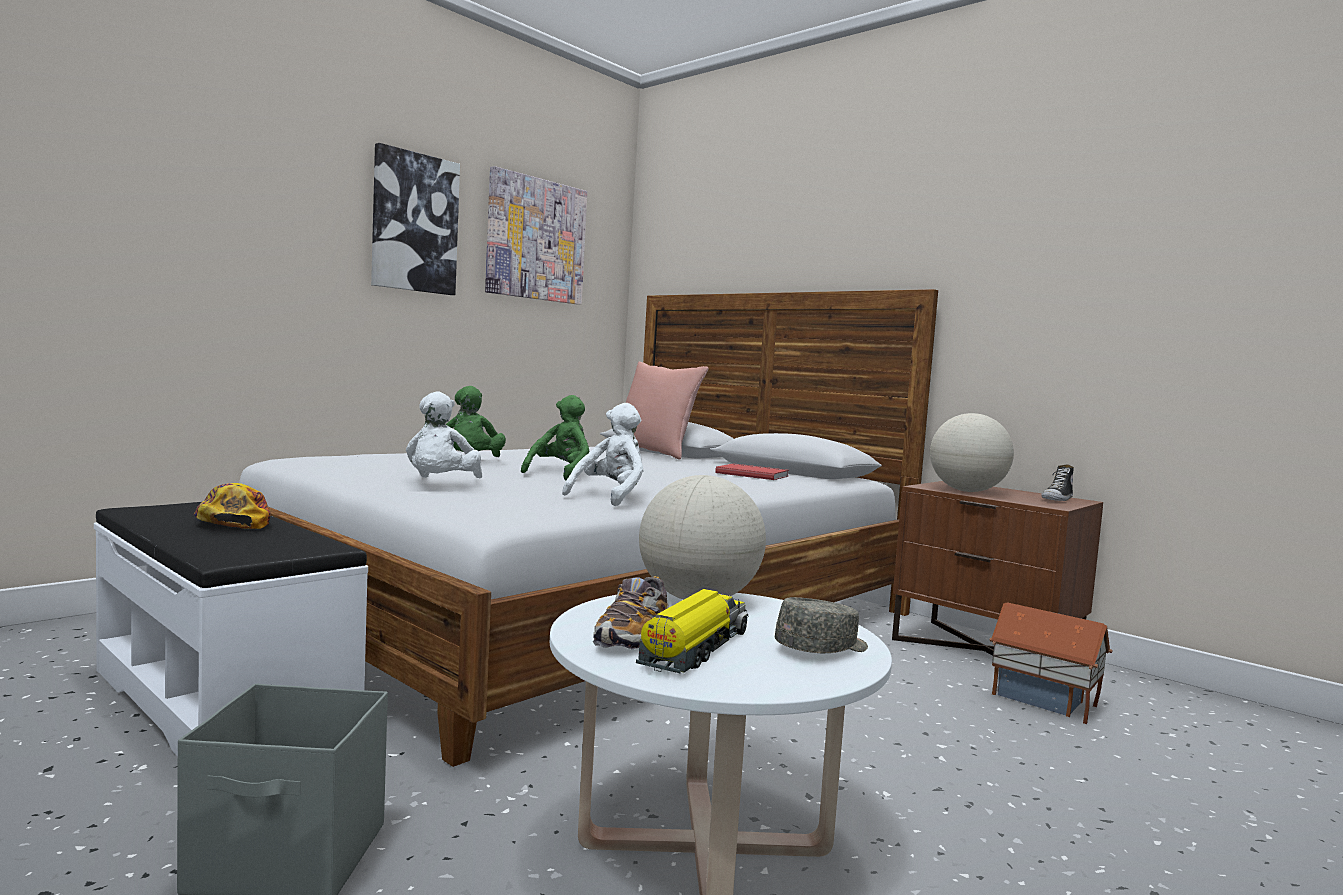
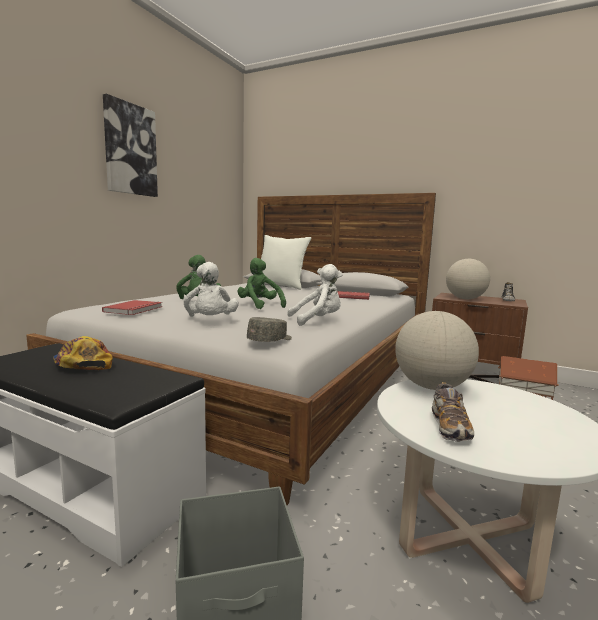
camera: 15 degrees left, 5 degrees up
picture [485,166,587,305] -> none
green plush toy [521,395,590,480] -> green plush toy turned 45 degrees counterclockwise [237,258,286,309]
white plush toy [562,403,644,506] -> white plush toy turned 60 degrees clockwise [287,264,343,326]
pink pillow [626,362,709,459] -> white pillow [261,235,311,290]
toy truck [636,589,748,673] -> none
grey cap [775,597,868,653] -> grey cap moved to [247,317,292,342]
none -> red book [102,300,162,315]

